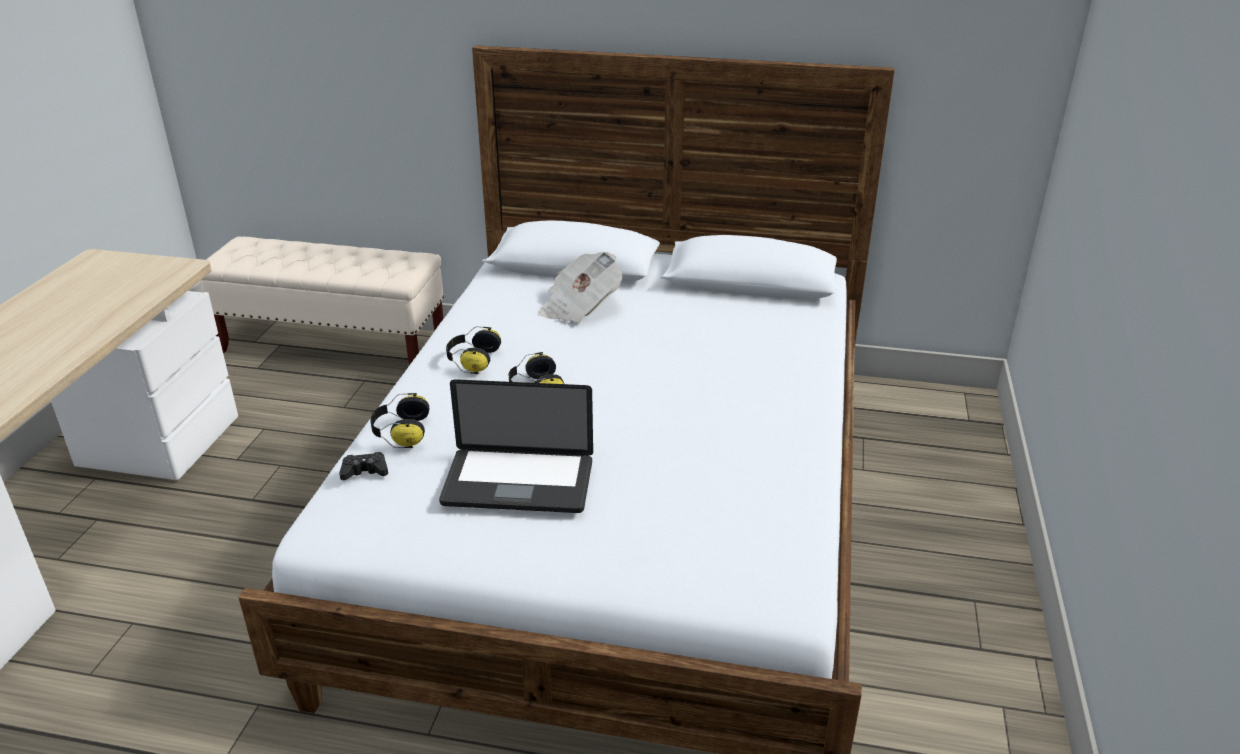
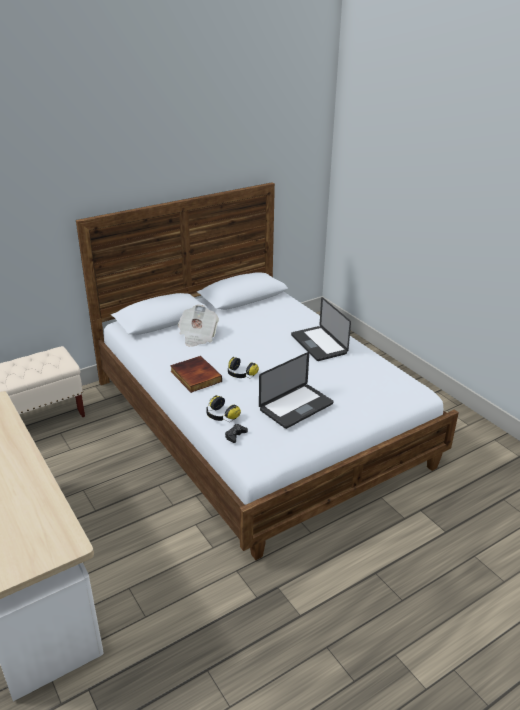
camera: 45 degrees left, 0 degrees up
headphones [446,326,501,374] -> book [170,356,222,393]
none -> laptop [291,297,351,361]

